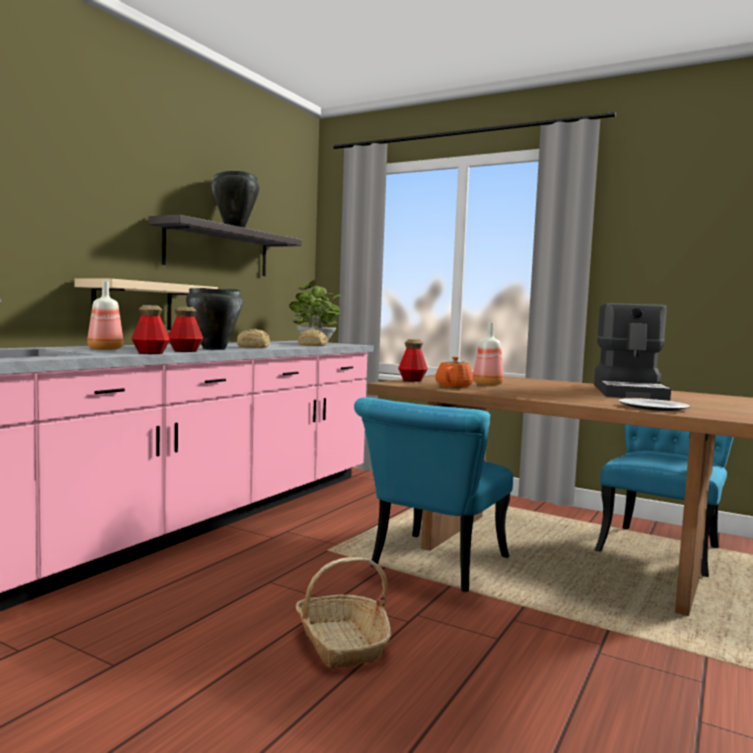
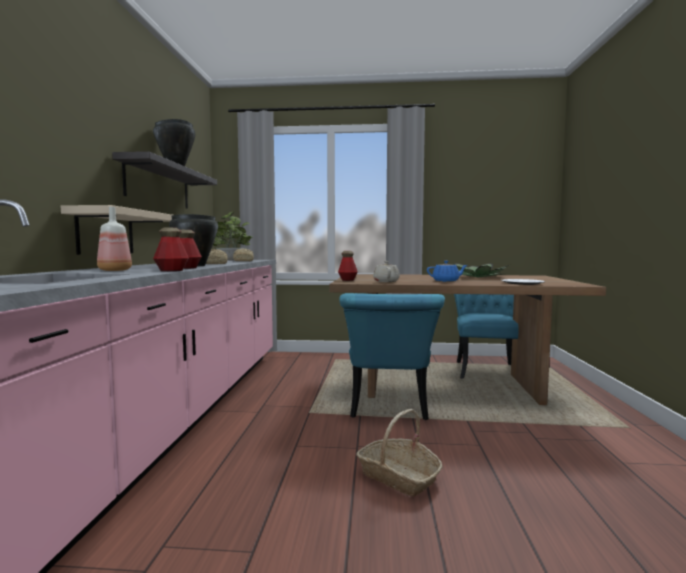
camera: 25 degrees left, 0 degrees up
orange teapot [435,357,474,388] -> beige teapot [373,261,400,282]
bottle [473,322,504,386] -> none
coffee machine [594,303,671,400] -> potted plant [455,263,509,277]
none -> blue teapot [427,261,467,282]

